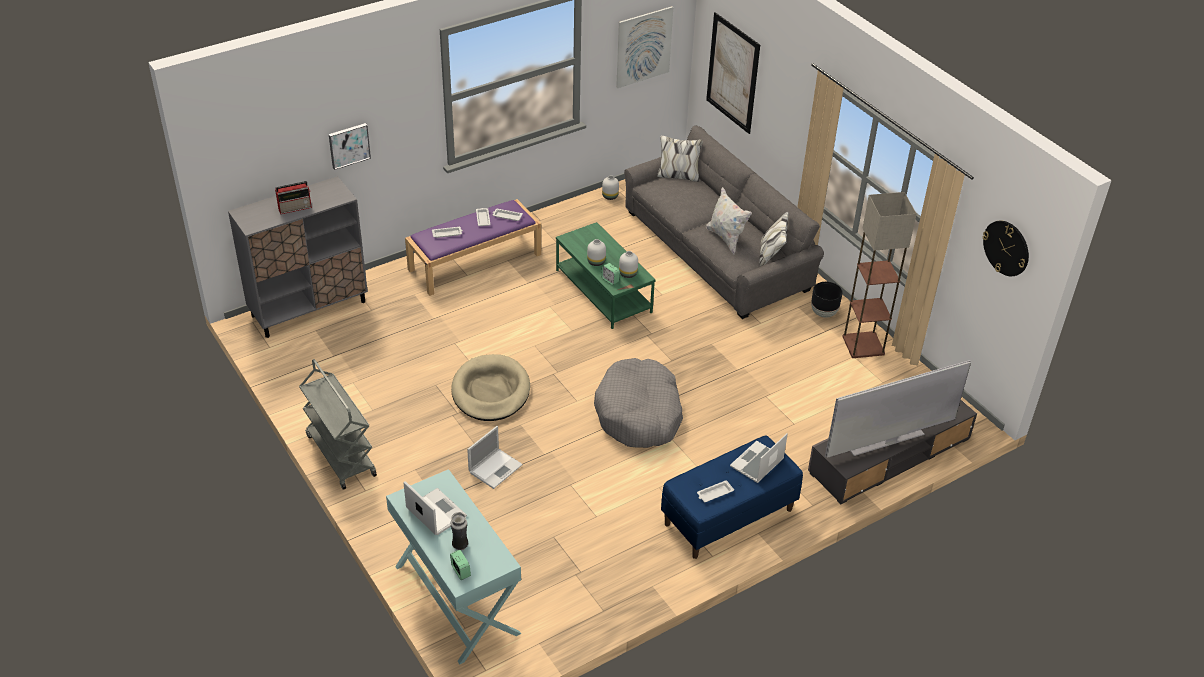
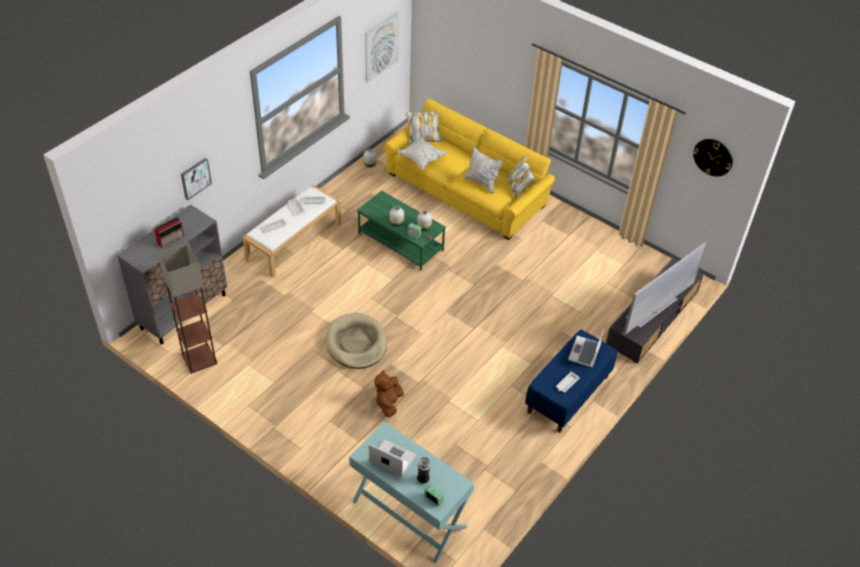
camera: 20 degrees left, 5 degrees up
grey cart [299,359,377,490] -> none
purple bench [405,199,541,296] -> white bench [242,185,341,277]
laptop [467,426,523,489] -> brown plush toy [375,370,404,417]
grey dog bed [594,358,683,448] -> none
grey sofa [624,125,824,319] -> yellow sofa [384,99,555,240]
picture [706,12,760,134] -> none
black planter [811,282,843,318] -> none
floor lamp [842,192,917,358] -> floor lamp moved to [158,243,218,374]
none -> white pillow [397,137,447,169]

